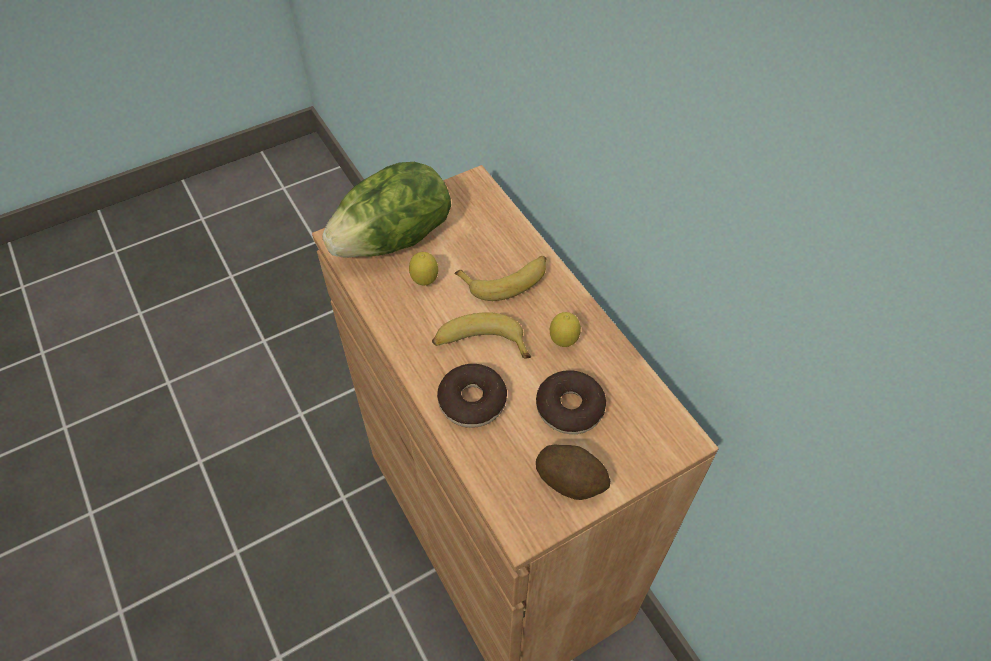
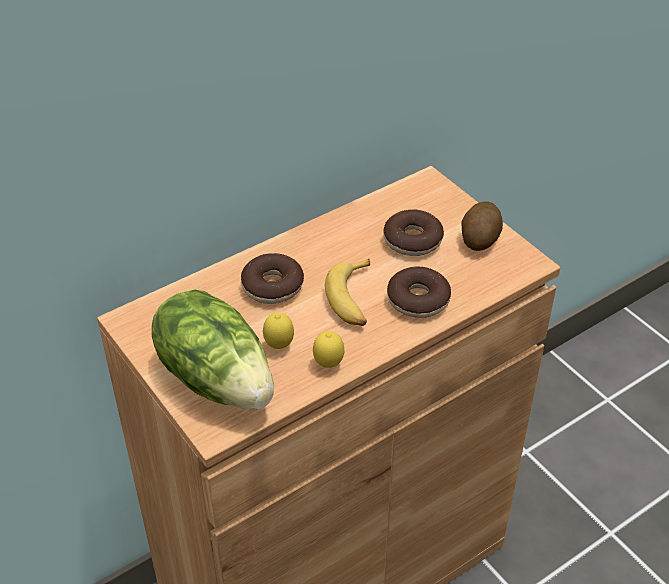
camera: 95 degrees left, 10 degrees down
banana [455,256,546,301] -> donut [241,253,304,304]
lemon [550,312,581,347] -> lemon moved to [313,331,344,368]

